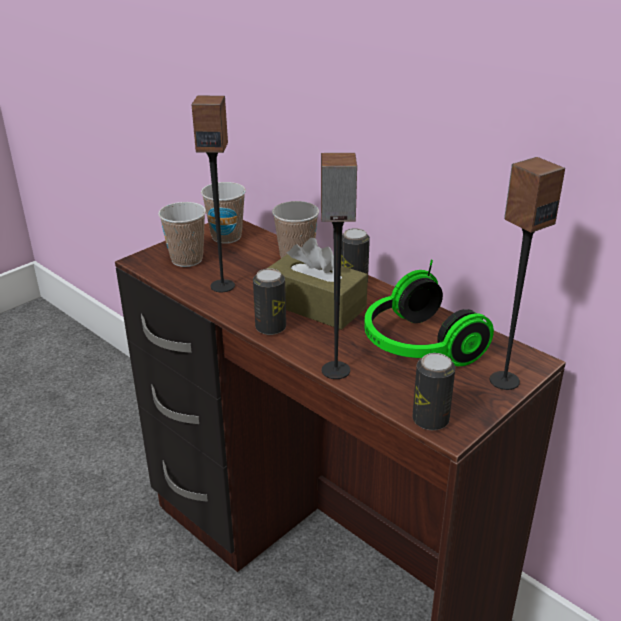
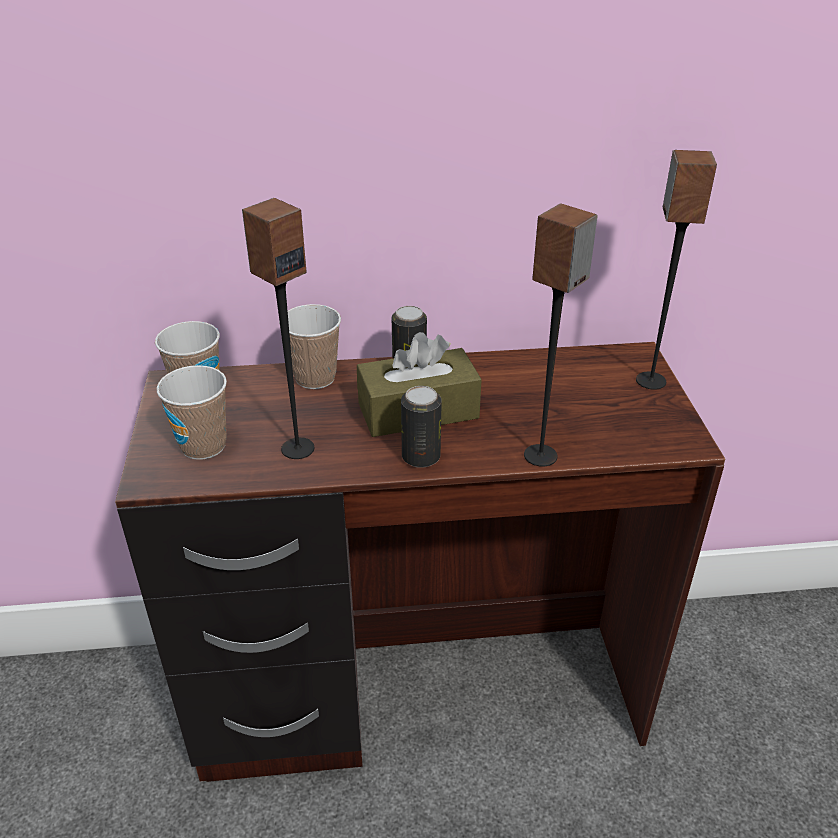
camera: 50 degrees left, 5 degrees up
headphones [364,260,494,366] -> none
can [412,353,455,430] -> none

